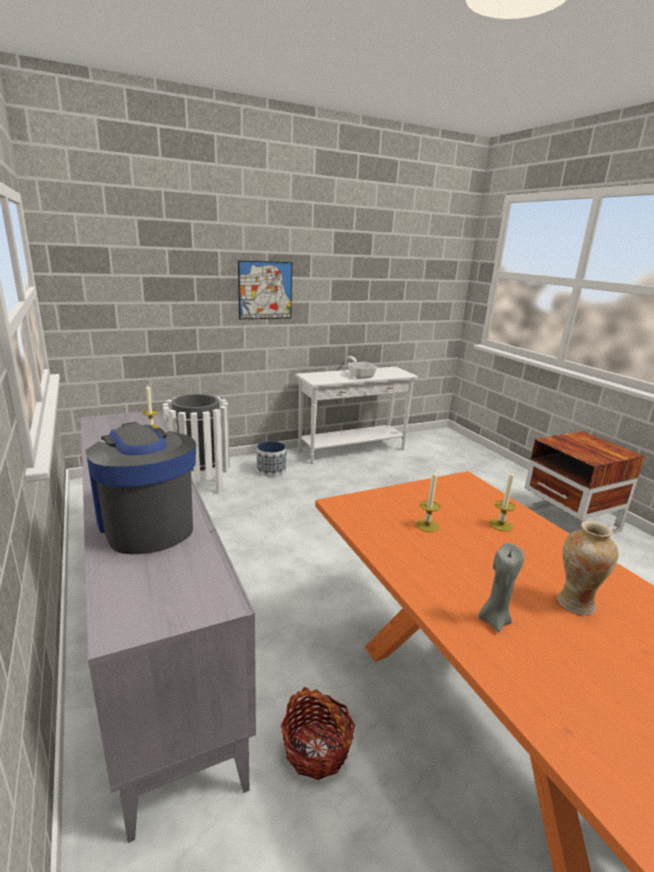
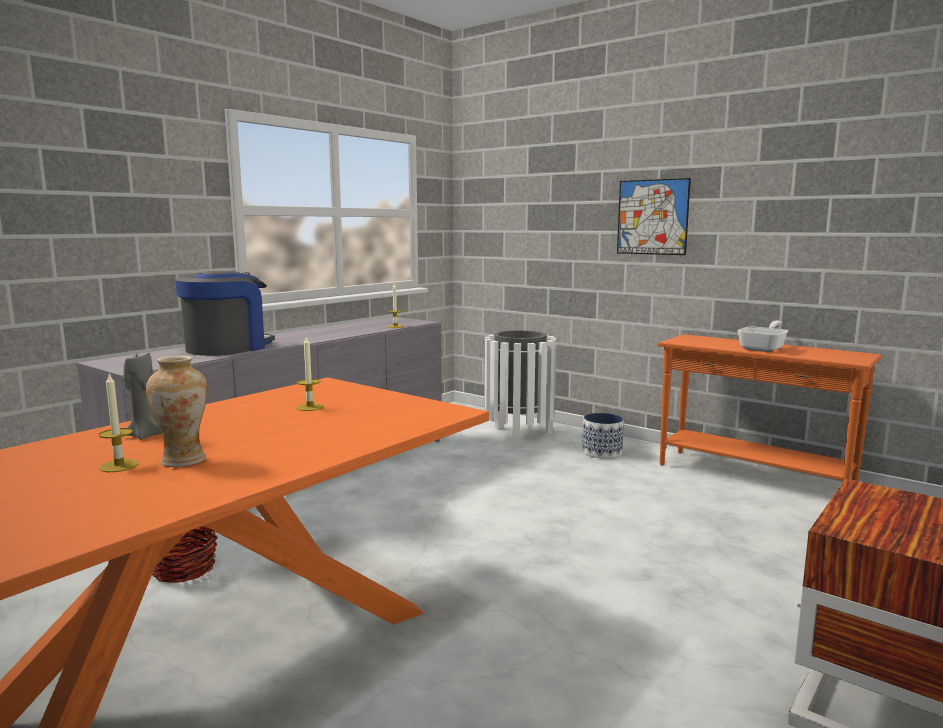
camera: 65 degrees right, 10 degrees down
white console table [295,367,418,464] -> orange console table [658,334,882,483]
candle [489,469,515,532] -> candle moved to [99,373,139,472]

